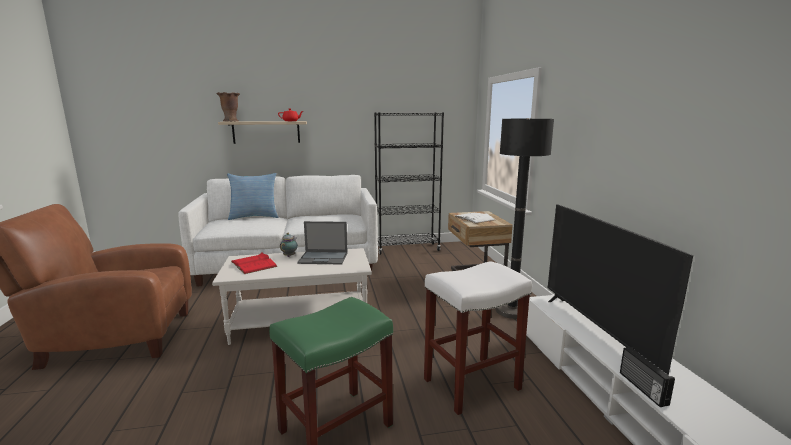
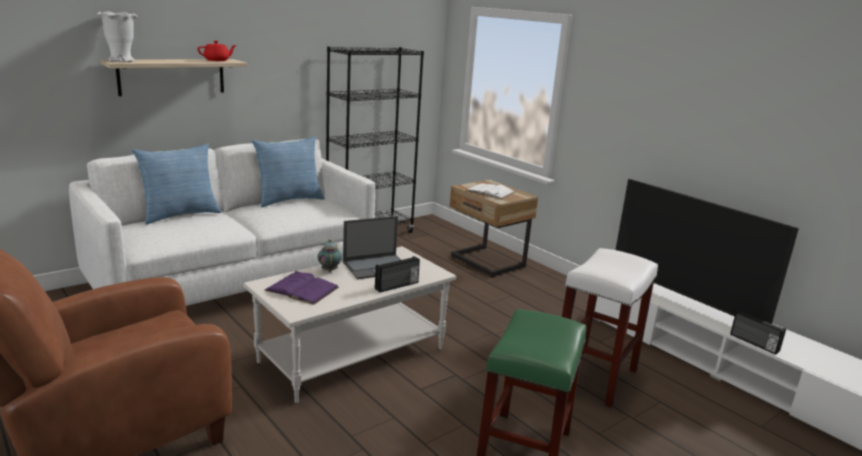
camera: 30 degrees left, 5 degrees up
brown vase [217,92,240,122] -> white vase [97,11,138,62]
red book [231,253,278,274] -> purple book [264,271,339,305]
black floor lamp [495,118,554,319] -> none
none -> pillow [252,136,325,207]
none -> radio [375,256,420,292]

